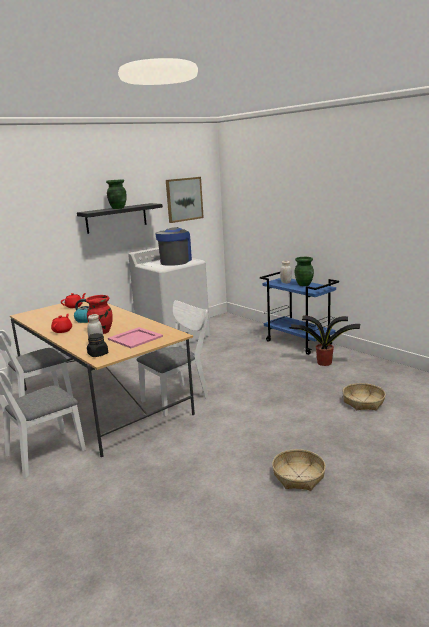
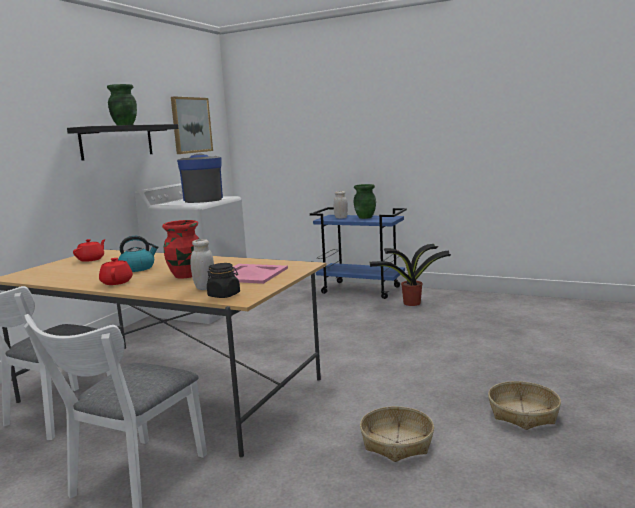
camera: 25 degrees left, 5 degrees down
white chair [137,300,209,416] -> none
basket [343,383,386,410] -> basket moved to [360,406,434,462]

